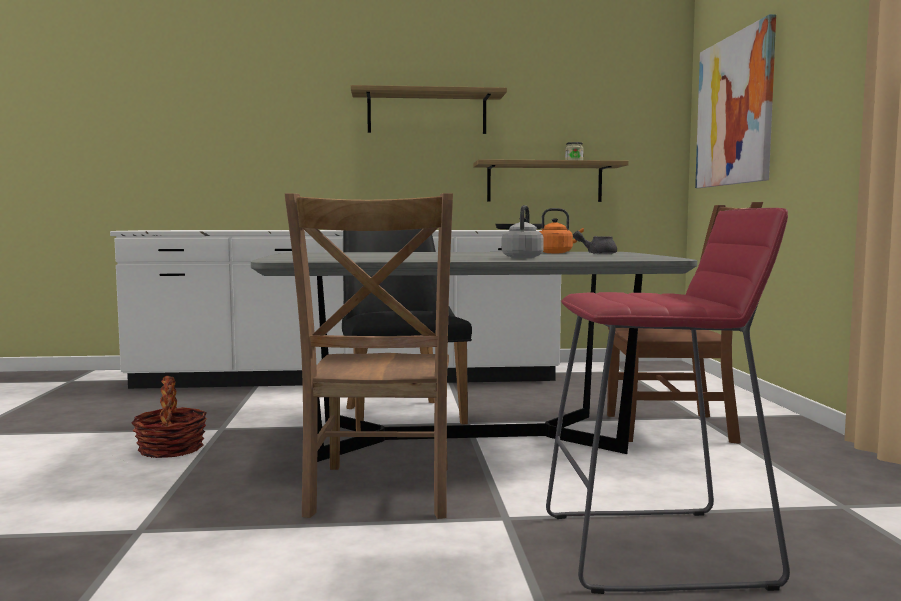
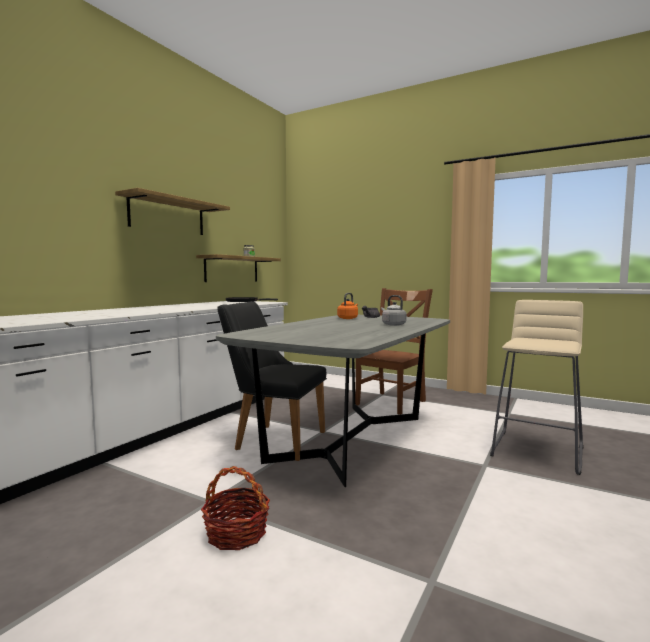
camera: 55 degrees left, 0 degrees up
brown chair [285,193,453,519] -> none
red stool [546,208,790,594] -> beige stool [490,300,584,475]
picture [695,14,776,188] -> none

